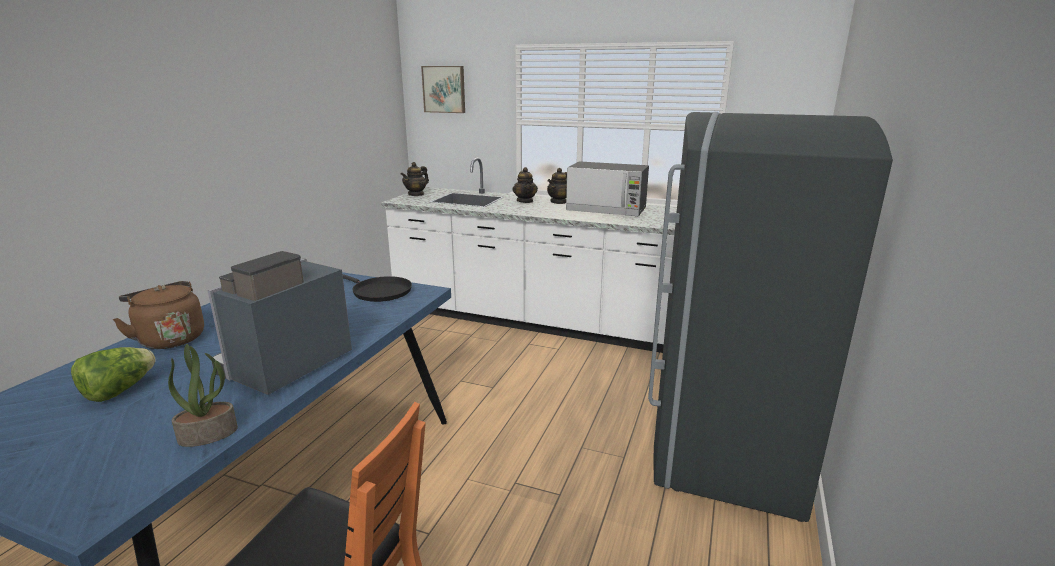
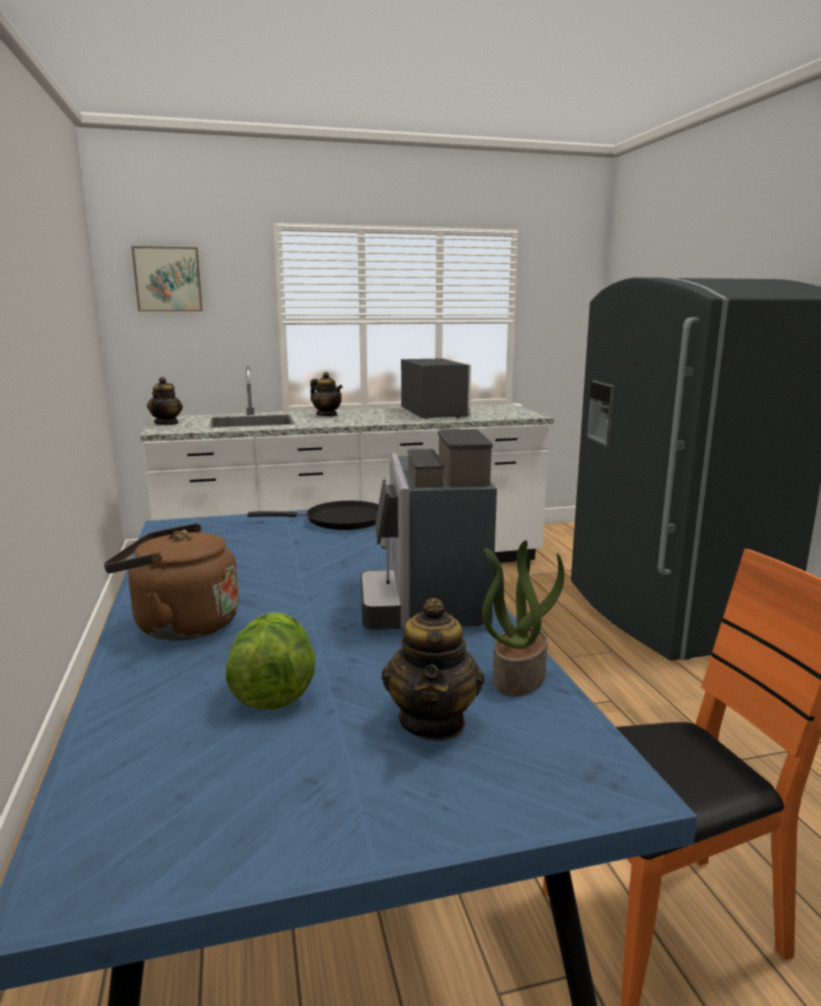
camera: 35 degrees left, 5 degrees down
teapot [547,168,567,204] -> teapot moved to [382,598,484,741]
microwave [566,161,649,216] -> microwave turned 90 degrees counterclockwise [401,358,471,419]

